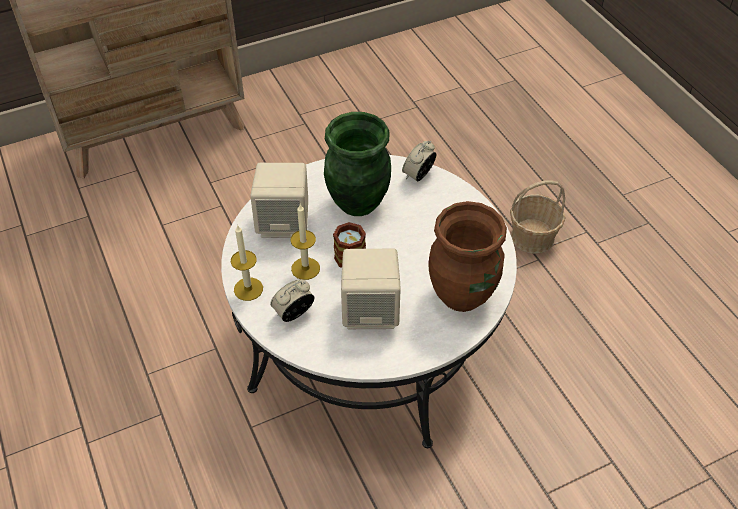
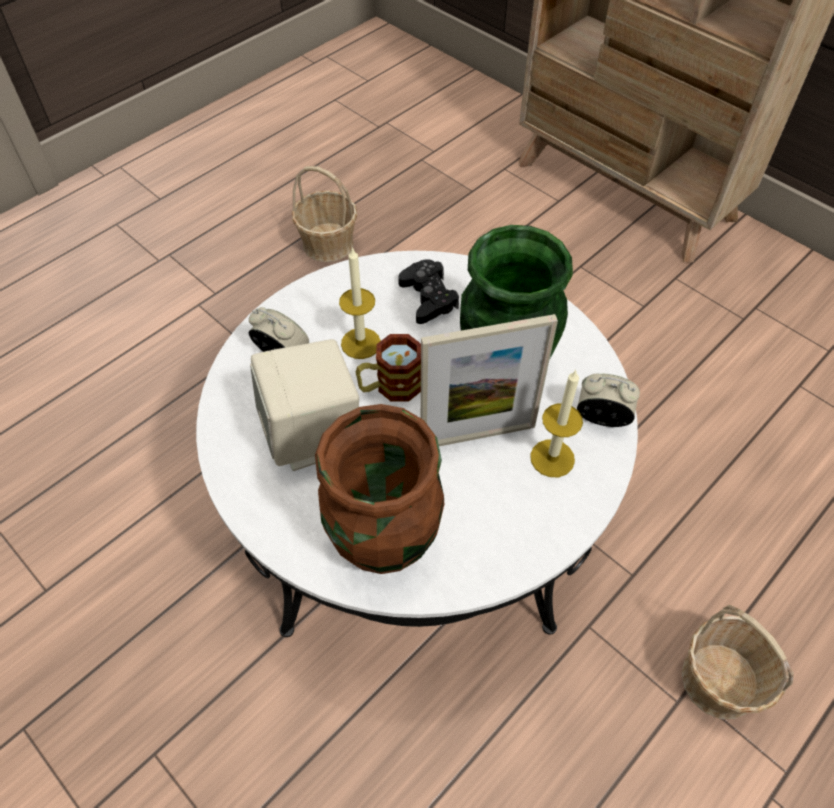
camera: 70 degrees right, 5 degrees up
candle [231,224,263,301] -> candle moved to [530,369,583,477]
beige speaker [250,163,308,238] -> black game controller [398,259,459,324]
none -> basket [292,166,357,262]
none -> picture frame [421,314,558,446]

